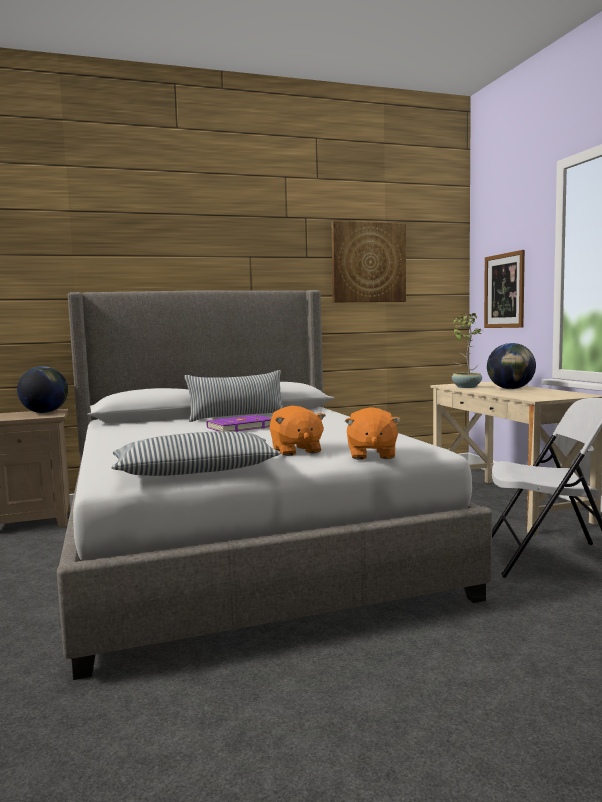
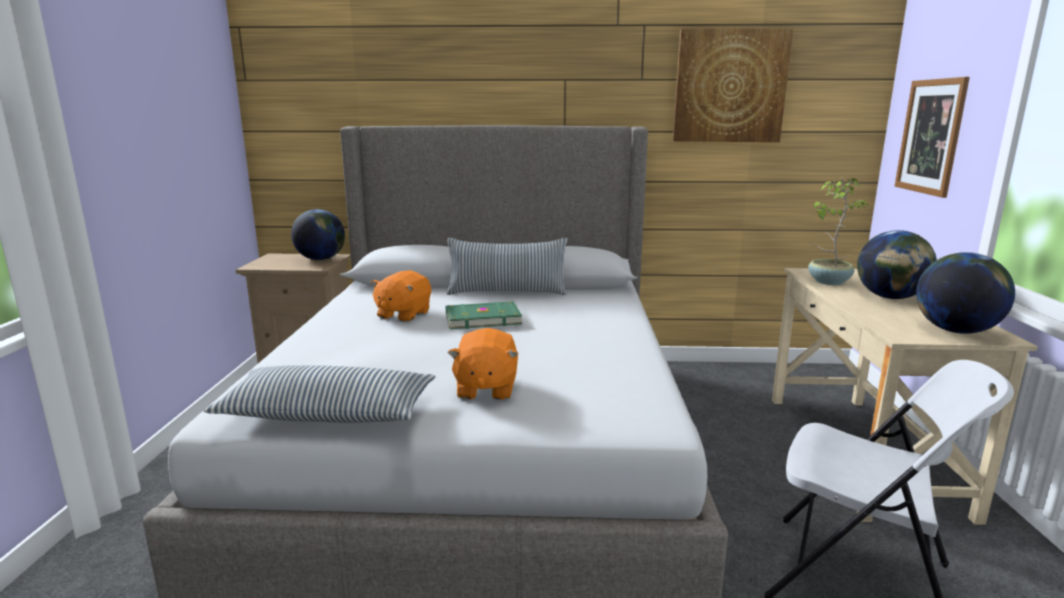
camera: 20 degrees right, 10 degrees up
purple book [207,415,271,432] -> green book [446,302,522,329]
orange plush toy [345,407,401,460] -> orange plush toy moved to [371,270,431,322]
none -> globe [916,252,1015,334]

